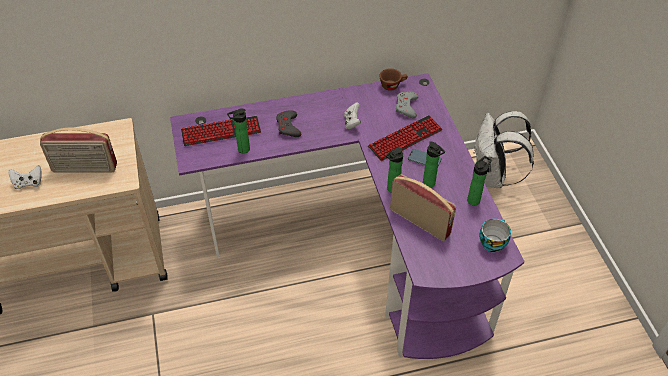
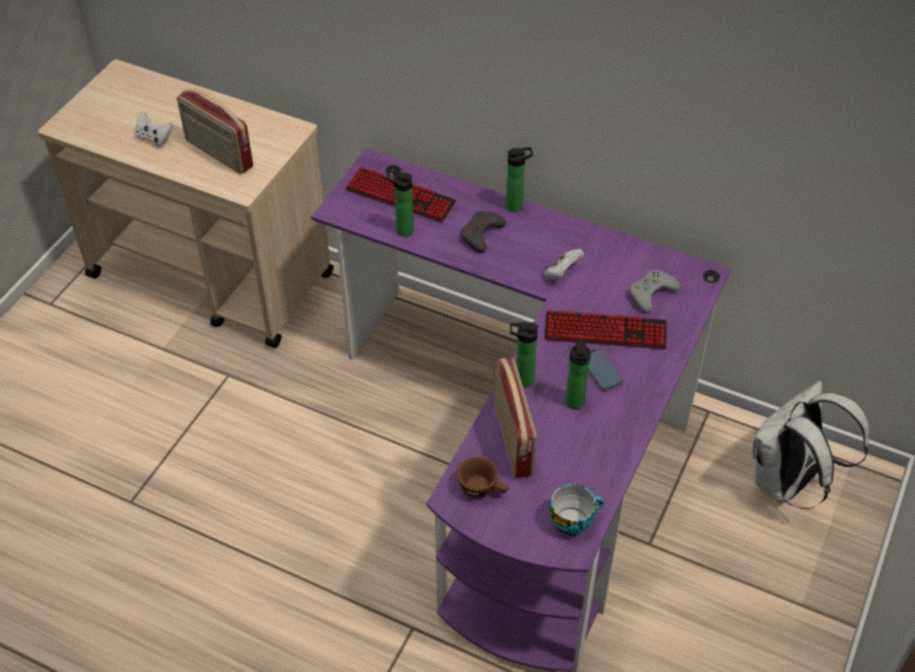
camera: 40 degrees right, 0 degrees up
brown cup [380,68,408,91] -> brown cup moved to [457,457,509,498]
bottle [467,156,492,206] -> bottle moved to [506,147,533,212]

